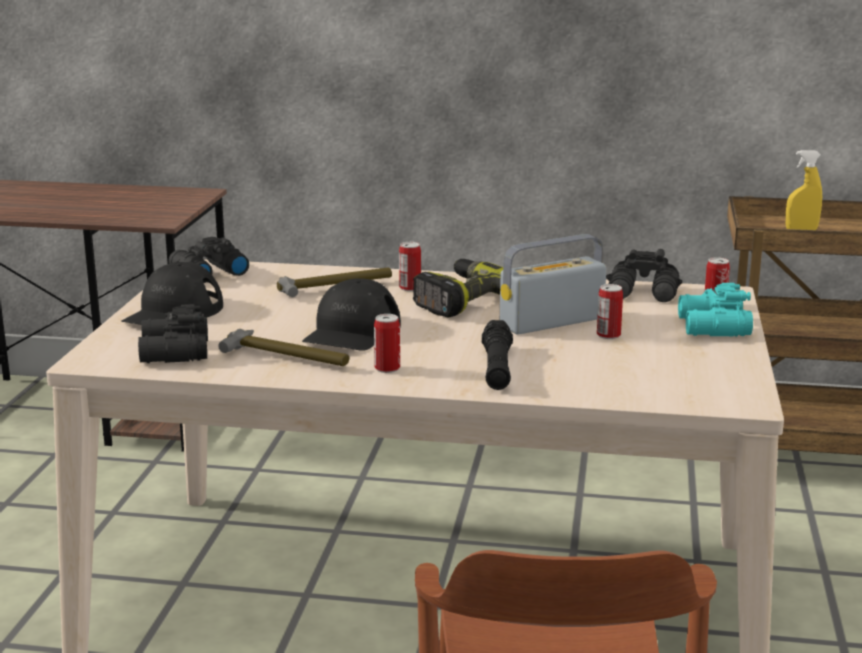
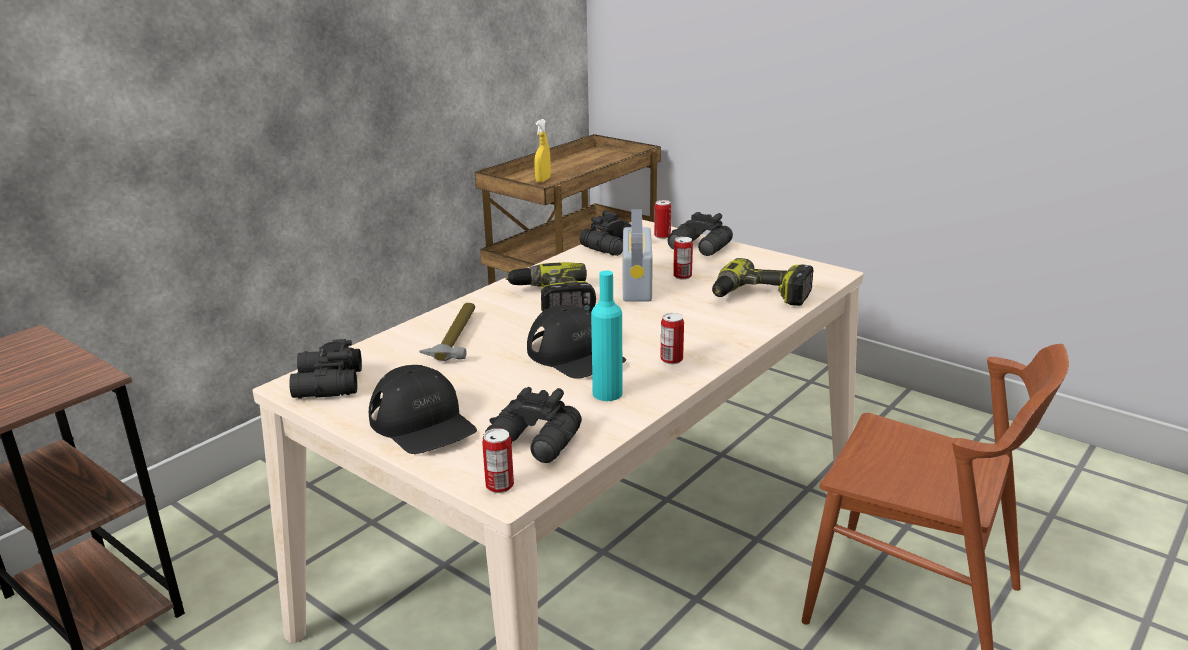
camera: 60 degrees left, 5 degrees up
hammer [218,329,349,366] -> turquoise bottle [591,270,623,401]
can [399,242,421,291] -> can moved to [482,428,514,493]
black flashlight [482,320,513,390] -> none
turquoise binoculars [678,283,753,336] -> black binoculars [668,212,733,256]
none -> power drill [712,258,814,306]

